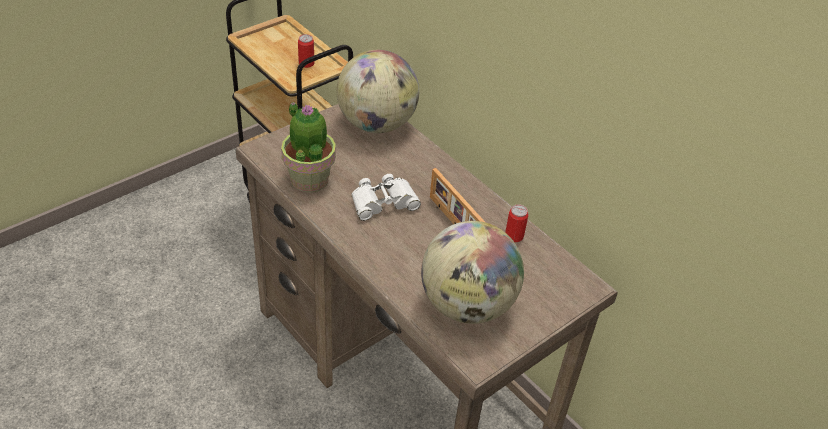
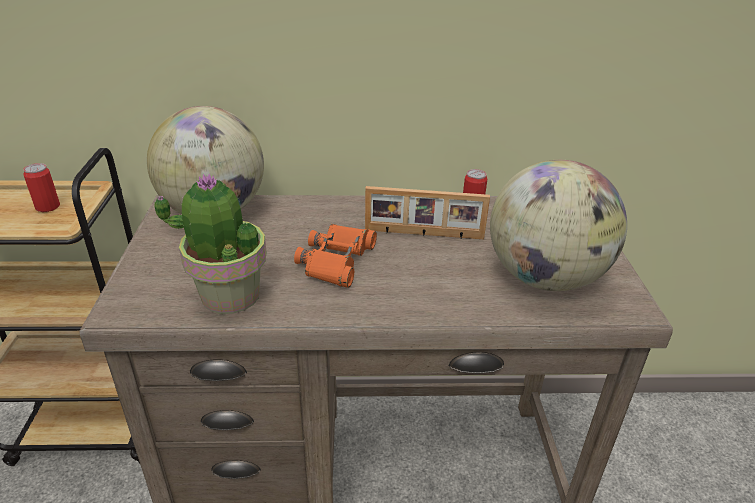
camera: 50 degrees left, 10 degrees down
white binoculars [351,174,421,221] -> orange binoculars [294,224,377,288]

